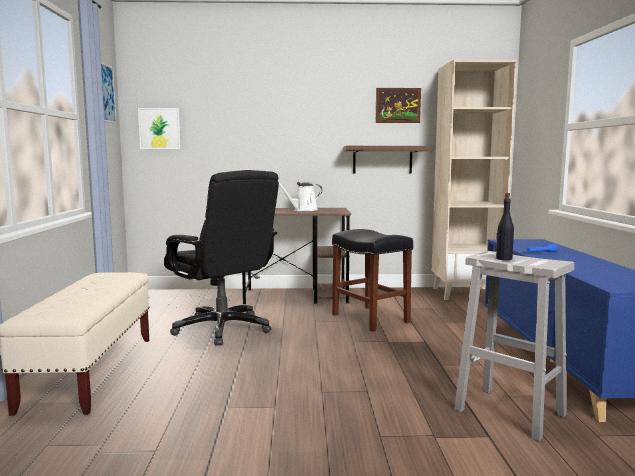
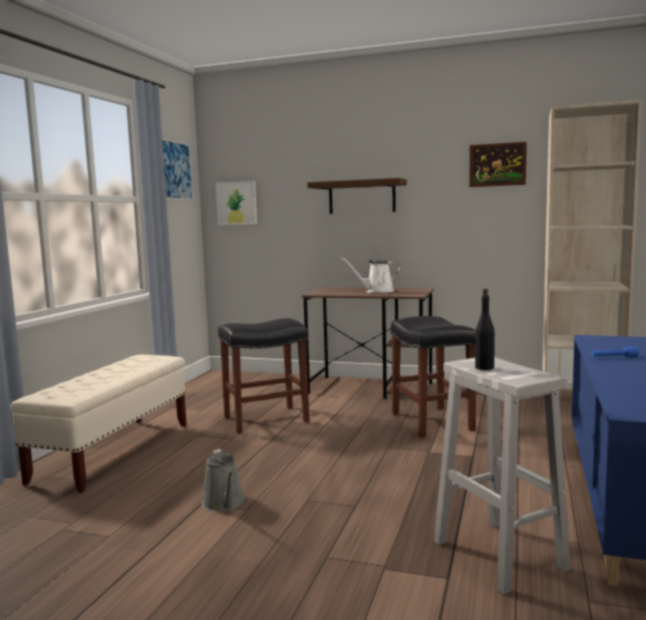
camera: 20 degrees right, 0 degrees up
black office chair [164,170,279,346] -> black stool [218,318,309,434]
brown shelf [343,146,430,173] -> brown shelf moved to [307,178,407,214]
none -> grey watering can [201,449,245,512]

